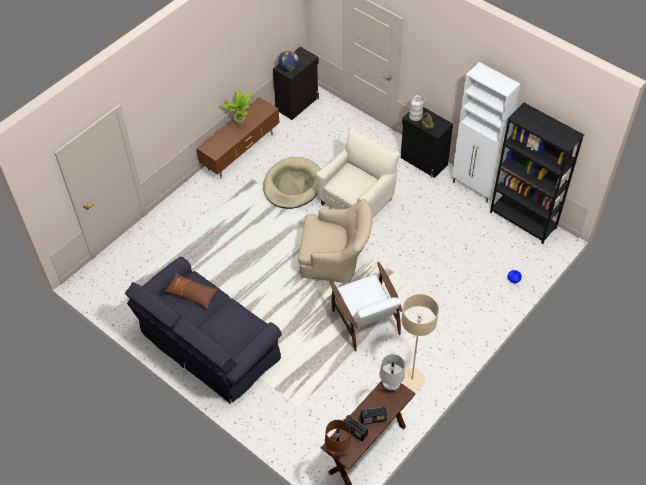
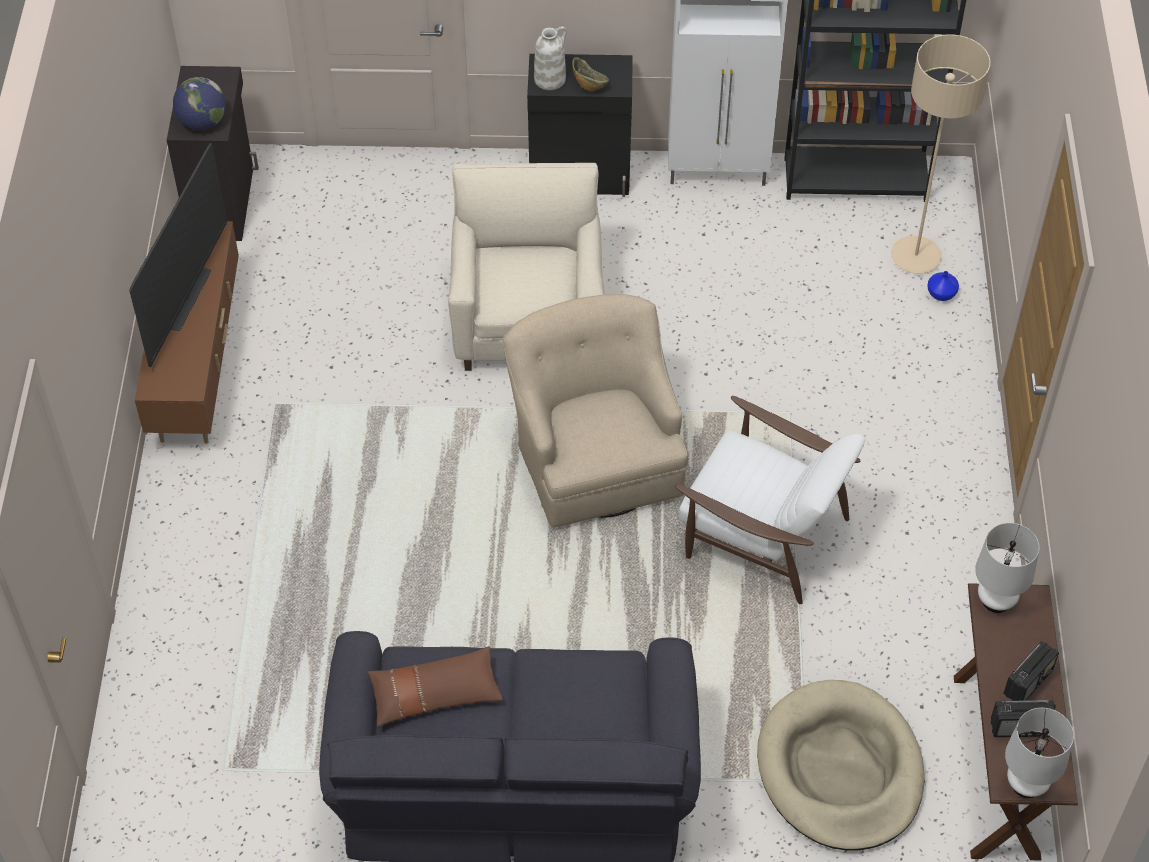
camera: 40 degrees left, 0 degrees up
potted plant [221,89,252,128] -> television [129,143,227,367]
beige dog bed [263,157,321,209] -> beige dog bed moved to [757,680,925,851]
beige armchair [298,199,373,283] -> beige armchair turned 75 degrees counterclockwise [503,294,688,528]
brown table lamp [325,420,351,457] -> white table lamp [1005,708,1074,798]
beige floor lamp [401,294,439,390] -> beige floor lamp moved to [891,34,991,274]

